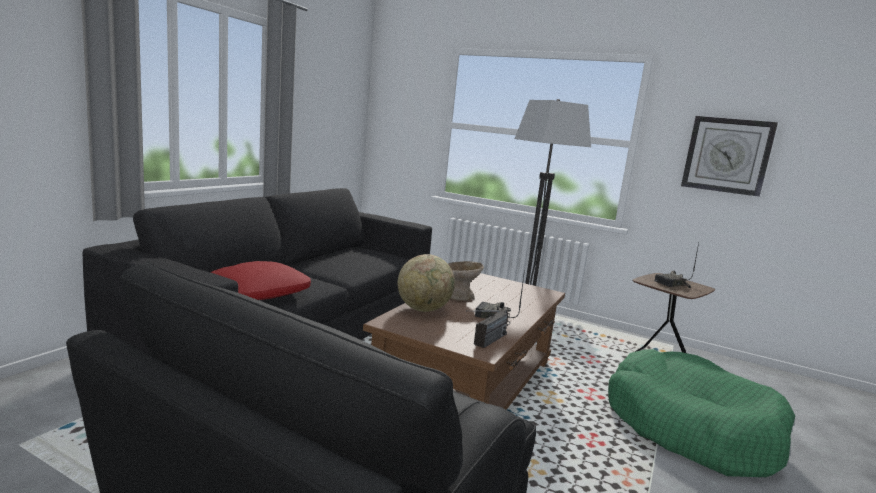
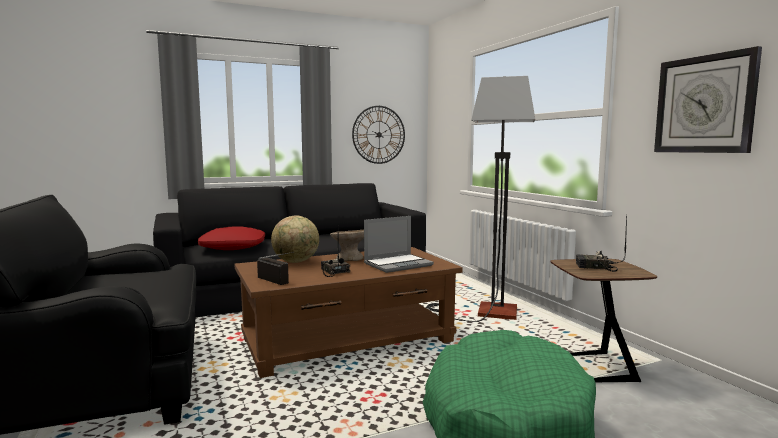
camera: 40 degrees right, 5 degrees down
radio [466,310,508,348] -> radio turned 120 degrees counterclockwise [257,252,294,285]
none -> wall clock [352,106,405,164]
none -> laptop [364,216,434,273]

